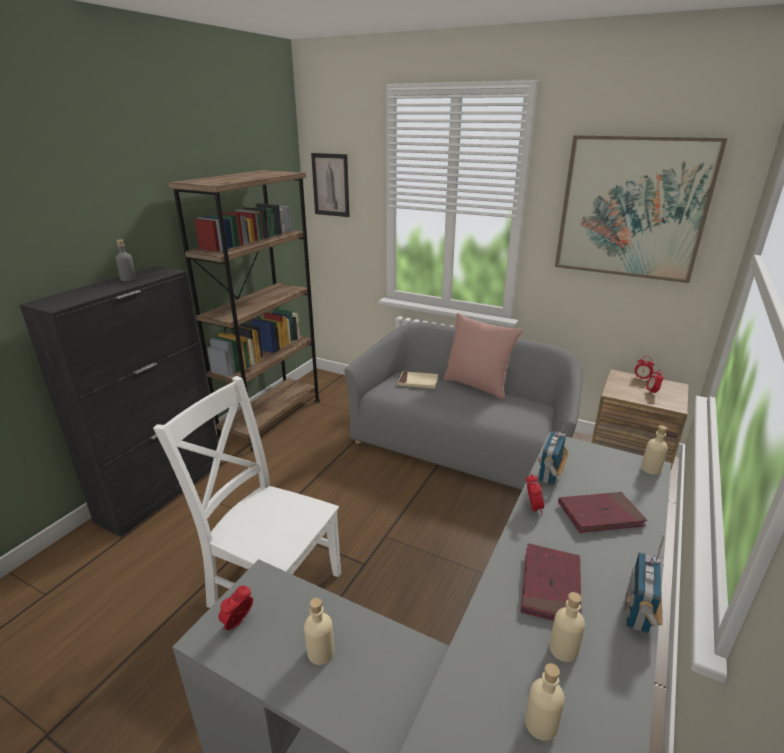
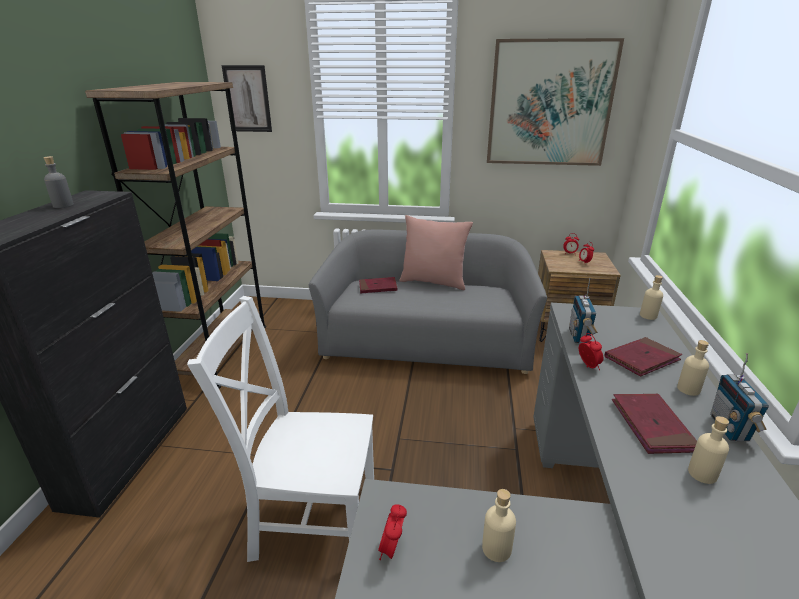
camera: 20 degrees left, 0 degrees up
beige book [397,371,438,389] -> red book [359,277,397,293]
beige bottle [525,663,565,741] -> beige bottle moved to [677,340,709,396]

